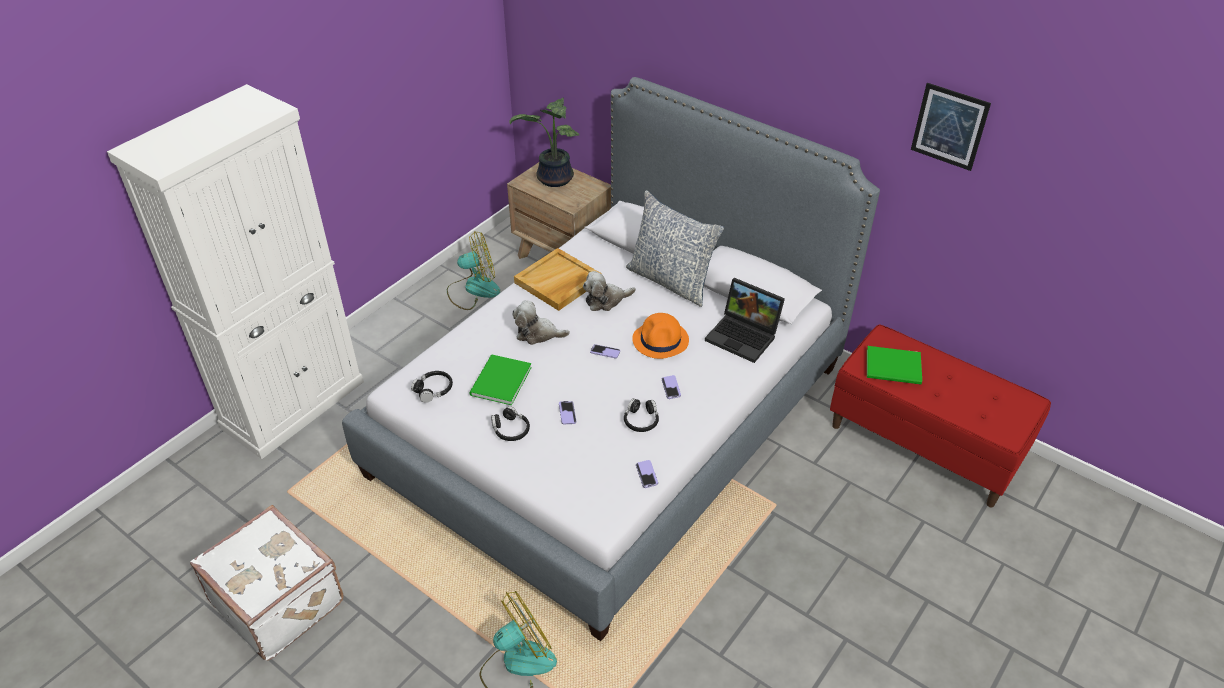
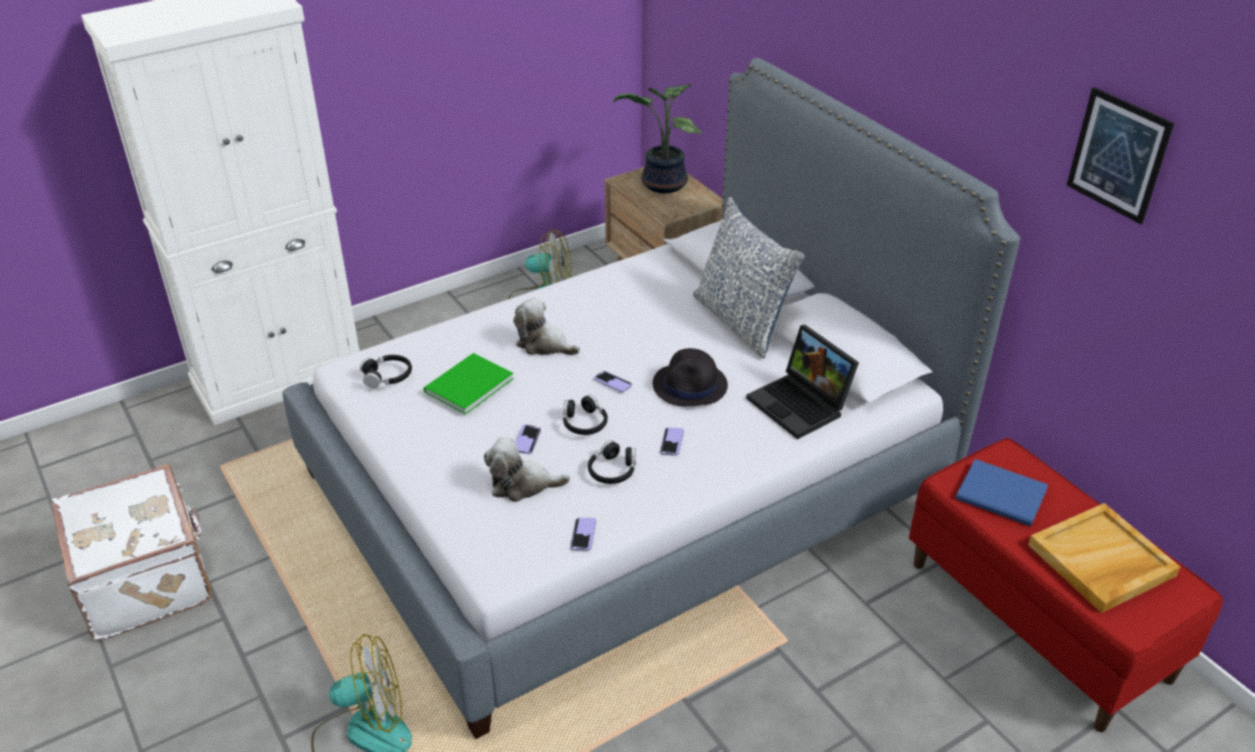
camera: 20 degrees right, 5 degrees down
black headphones [491,406,530,441] -> black headphones moved to [563,394,608,435]
beige tray [514,248,602,311] -> beige tray moved to [1028,503,1180,613]
plush toy [583,271,636,311] -> plush toy moved to [484,437,570,502]
orange hat [632,313,689,359] -> black hat [653,348,728,406]
green book [867,346,922,384] -> blue book [956,459,1049,526]

